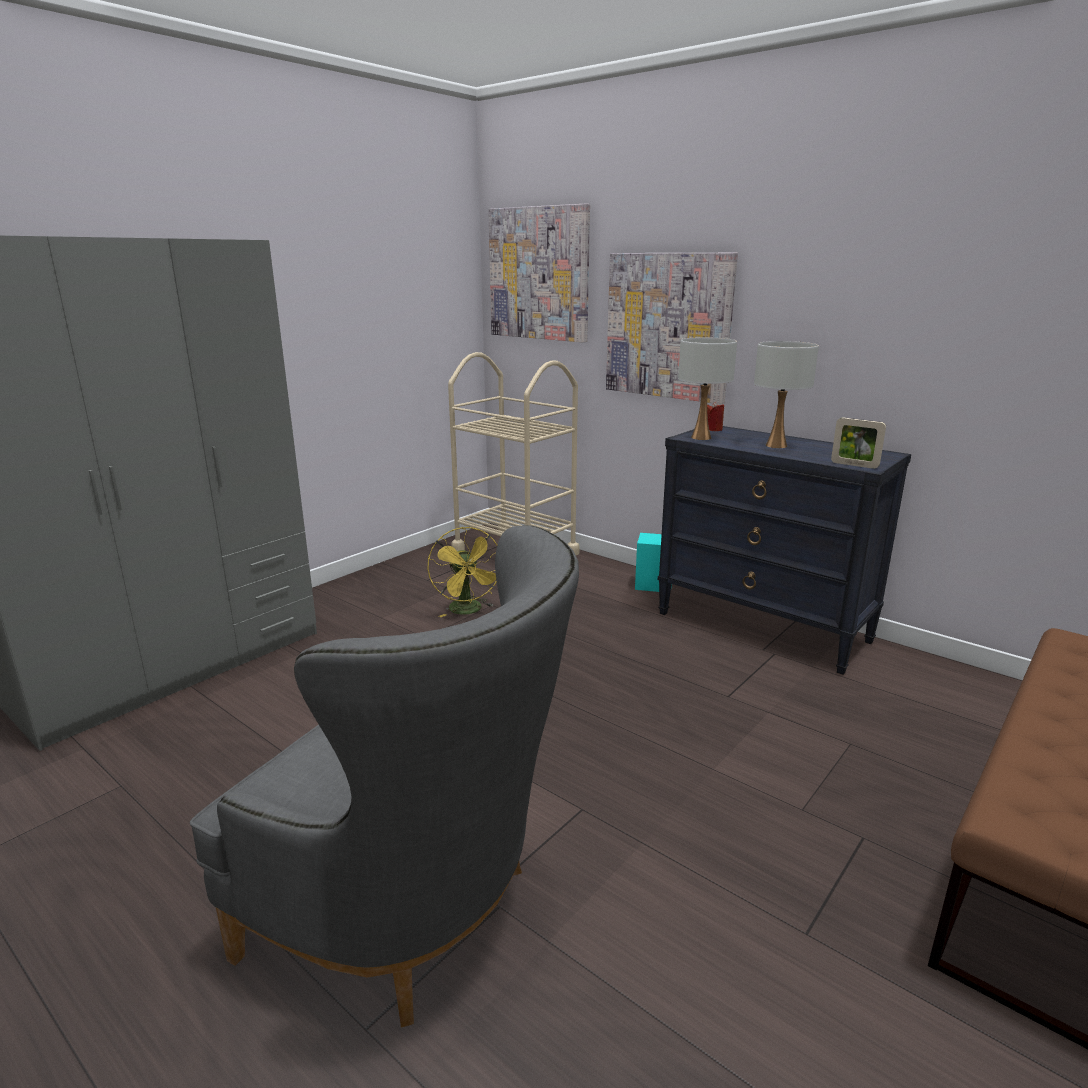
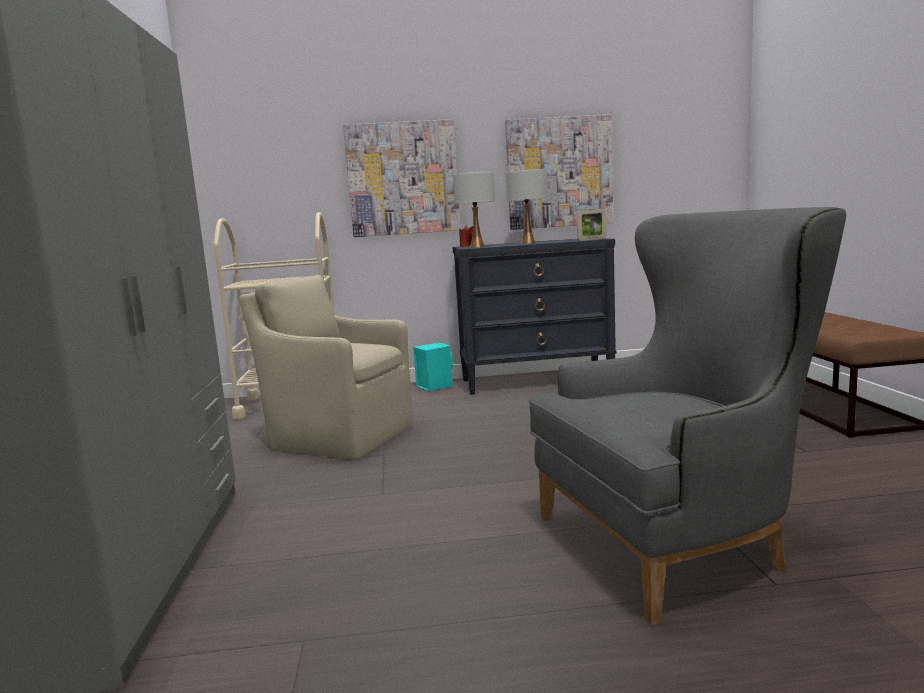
camera: 45 degrees left, 10 degrees down
yellow fan [427,527,497,617] -> beige armchair [239,275,413,460]
picture [488,204,590,342] -> picture moved to [505,114,613,230]

